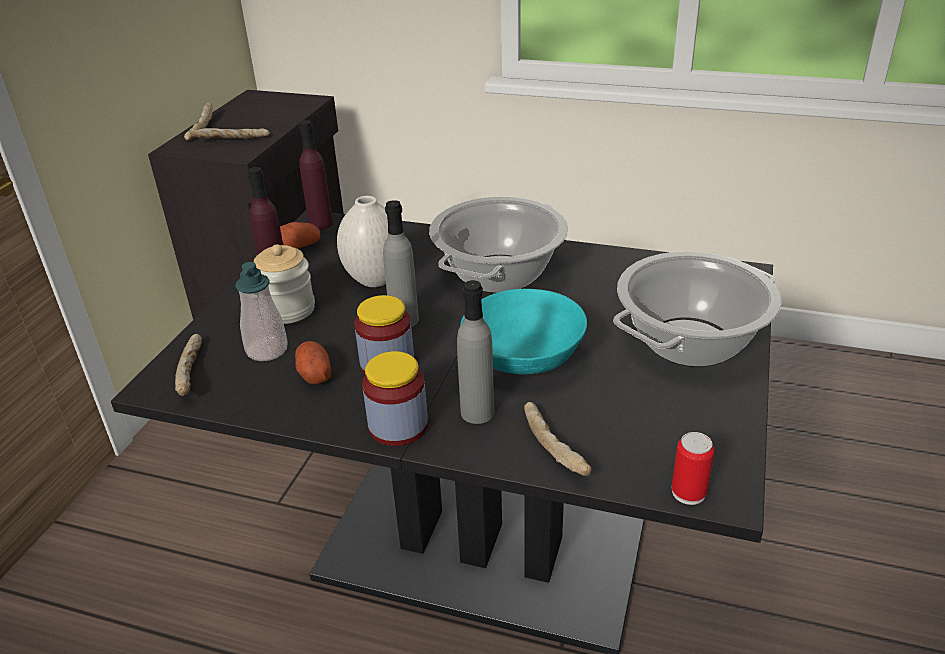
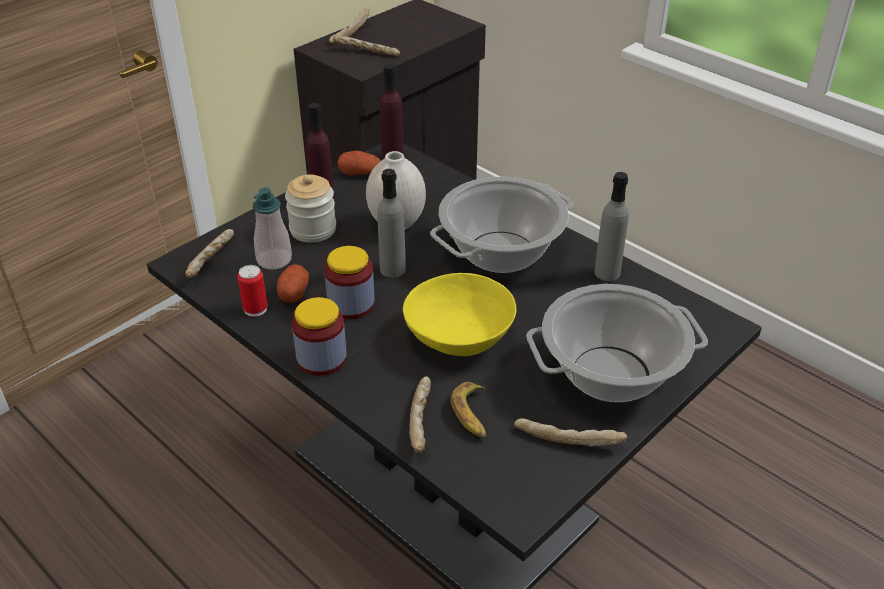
camera: 25 degrees right, 5 degrees up
grey bottle [457,280,494,424] -> grey bottle moved to [594,172,629,281]
turquoise bowl [460,289,587,375] -> yellow bowl [403,273,516,356]
can [672,432,715,505] -> can moved to [237,265,268,317]
none -> banana [451,382,486,438]
none -> bread [514,418,627,447]

